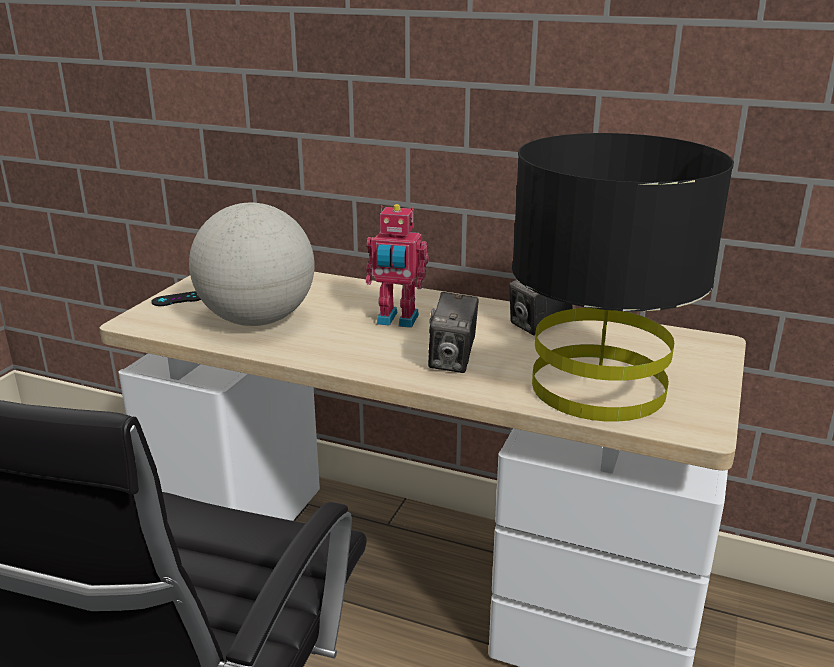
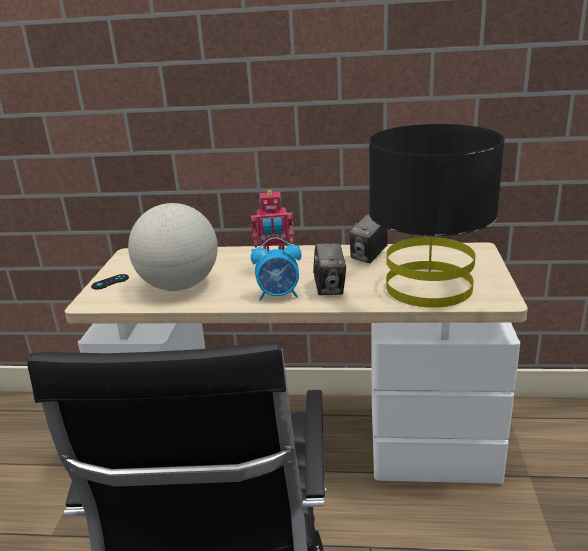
camera: 15 degrees left, 0 degrees up
none -> alarm clock [251,237,302,301]

